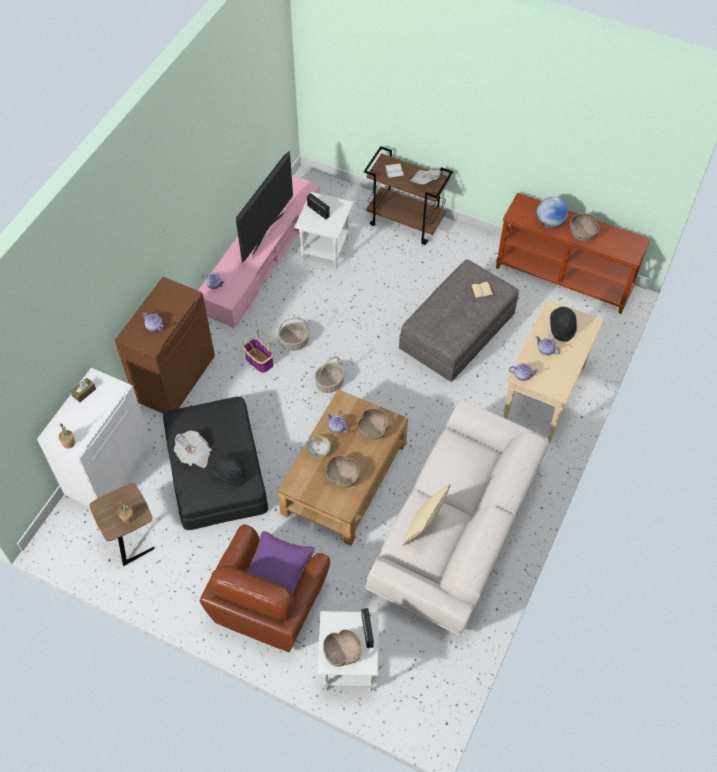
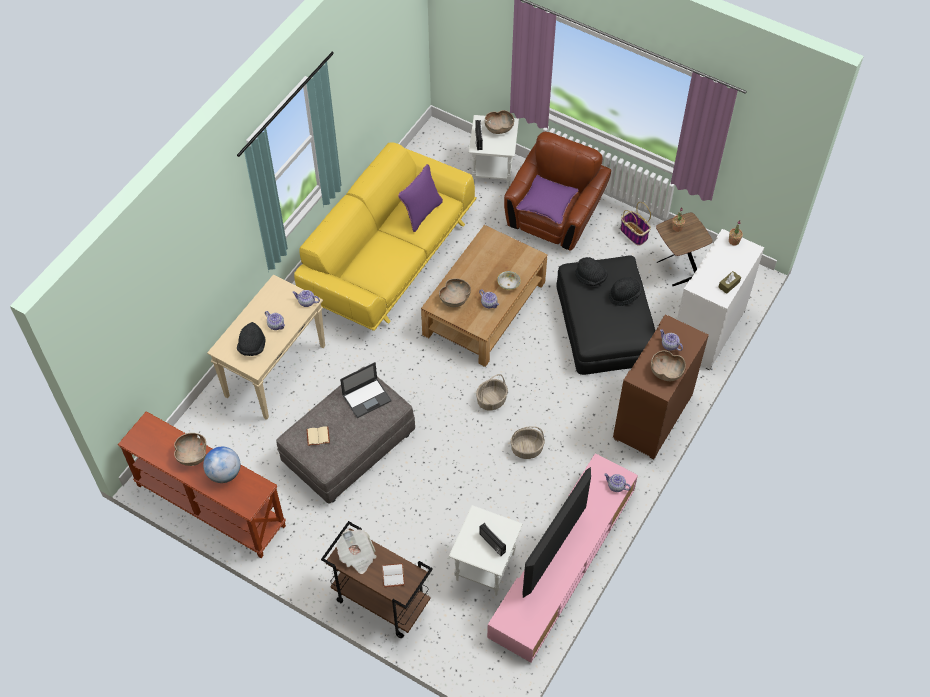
camera: 175 degrees left, 0 degrees up
newspaper [174,431,212,468] -> black hat [609,277,642,306]
basket [243,330,274,373] -> basket moved to [620,202,651,246]
brown bowl [326,455,360,488] -> brown bowl moved to [651,350,686,381]
white sofa [365,400,549,636] -> yellow sofa [294,142,477,331]
beige pillow [402,484,450,545] -> purple pillow [398,164,443,232]
none -> laptop [340,362,392,418]

